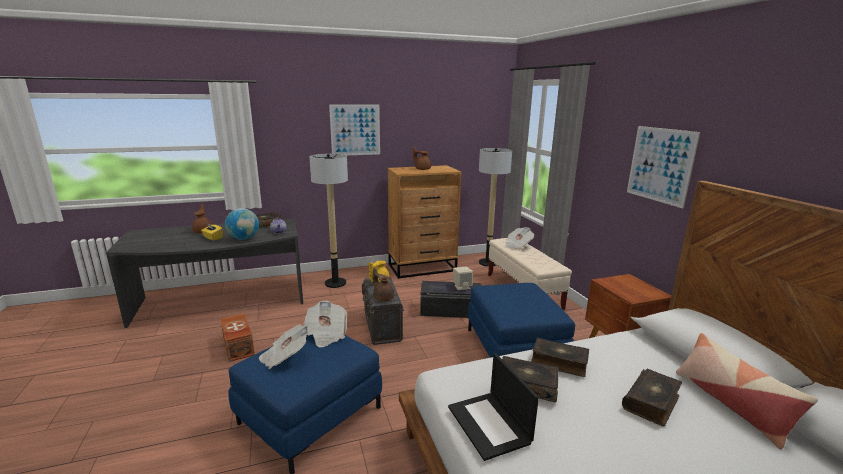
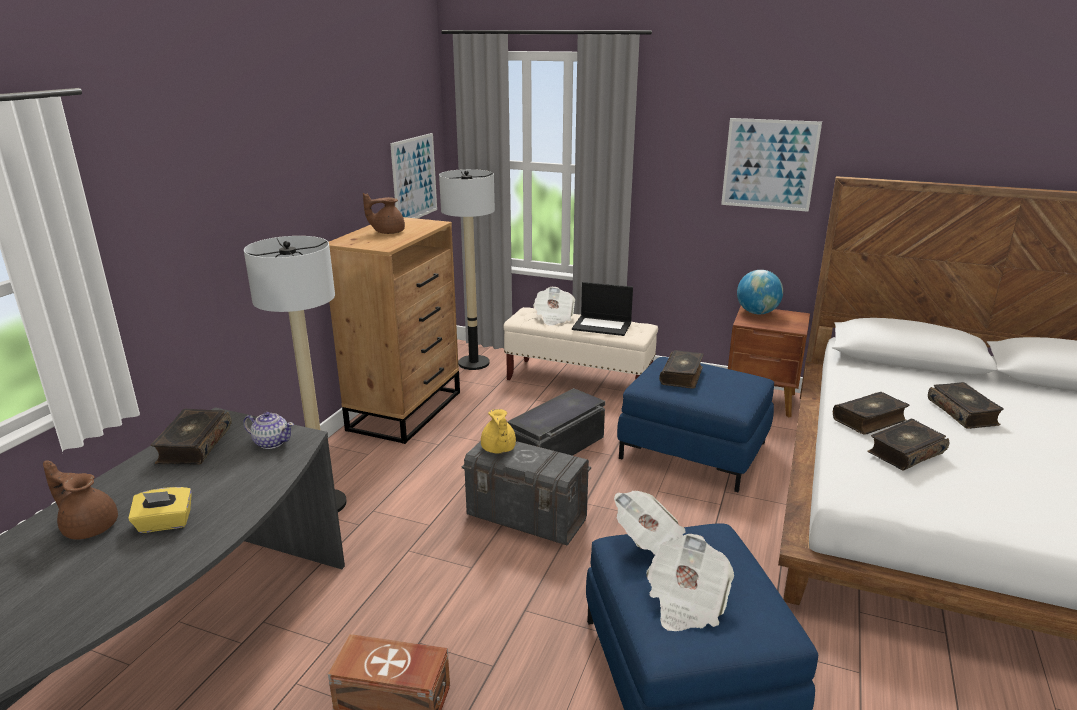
camera: 50 degrees left, 5 degrees up
globe [225,208,259,240] -> globe moved to [737,270,783,314]
picture [329,104,380,155] -> picture moved to [390,133,437,219]
brown teapot [373,268,394,301] -> none
laptop [448,353,539,461] -> laptop moved to [572,282,633,336]
beige speaker [453,267,473,290] -> none
pillow [676,333,818,449] -> none
none -> book [659,350,704,389]

